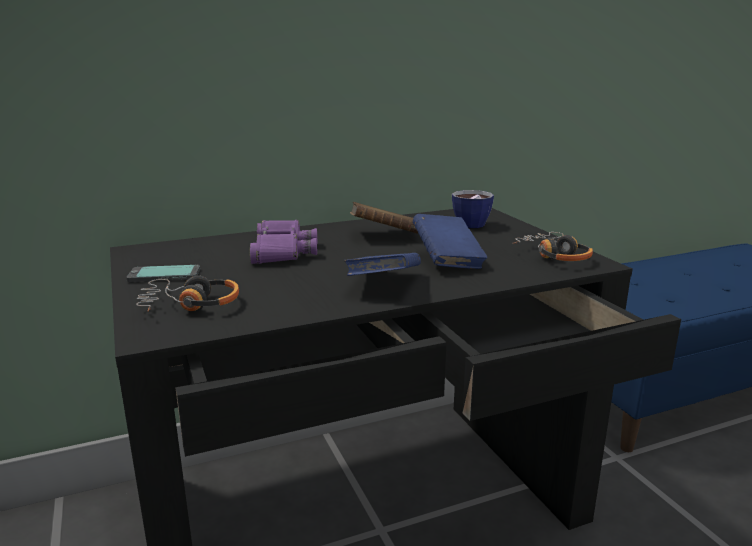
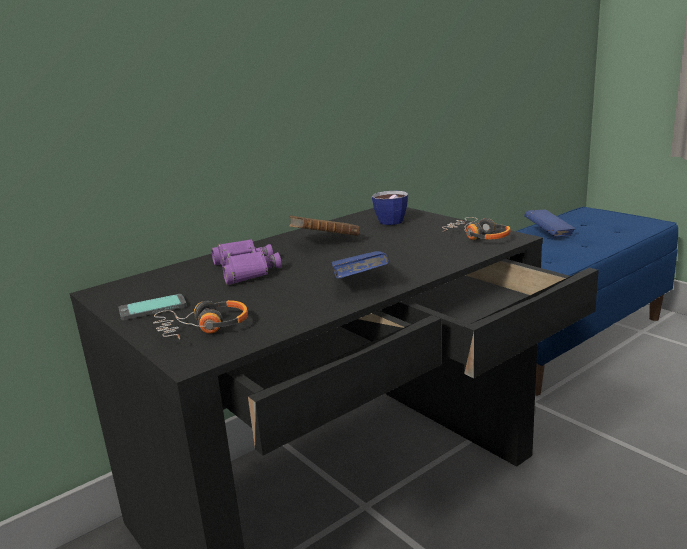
camera: 15 degrees left, 0 degrees up
blue book [413,214,487,269] -> blue book moved to [524,209,575,237]

